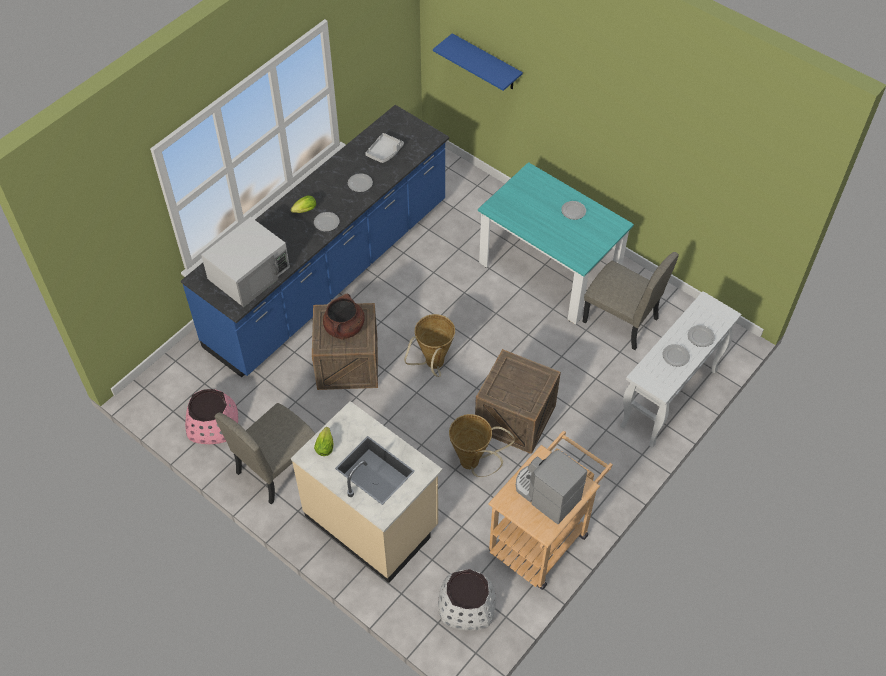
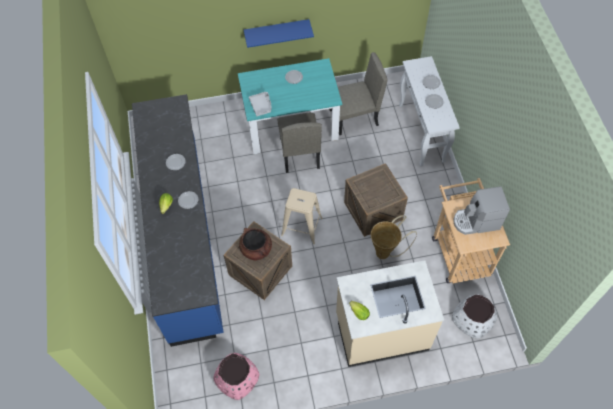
camera: 50 degrees left, 5 degrees up
white microwave [201,217,290,307] -> none
beige chair [215,403,316,504] -> beige chair moved to [277,113,322,173]
grey tray [365,133,404,163] -> grey tray moved to [249,92,271,116]
basket [404,314,455,377] -> beige stool [281,188,323,244]
blue shelf [433,33,523,91] -> blue shelf moved to [244,19,314,48]

